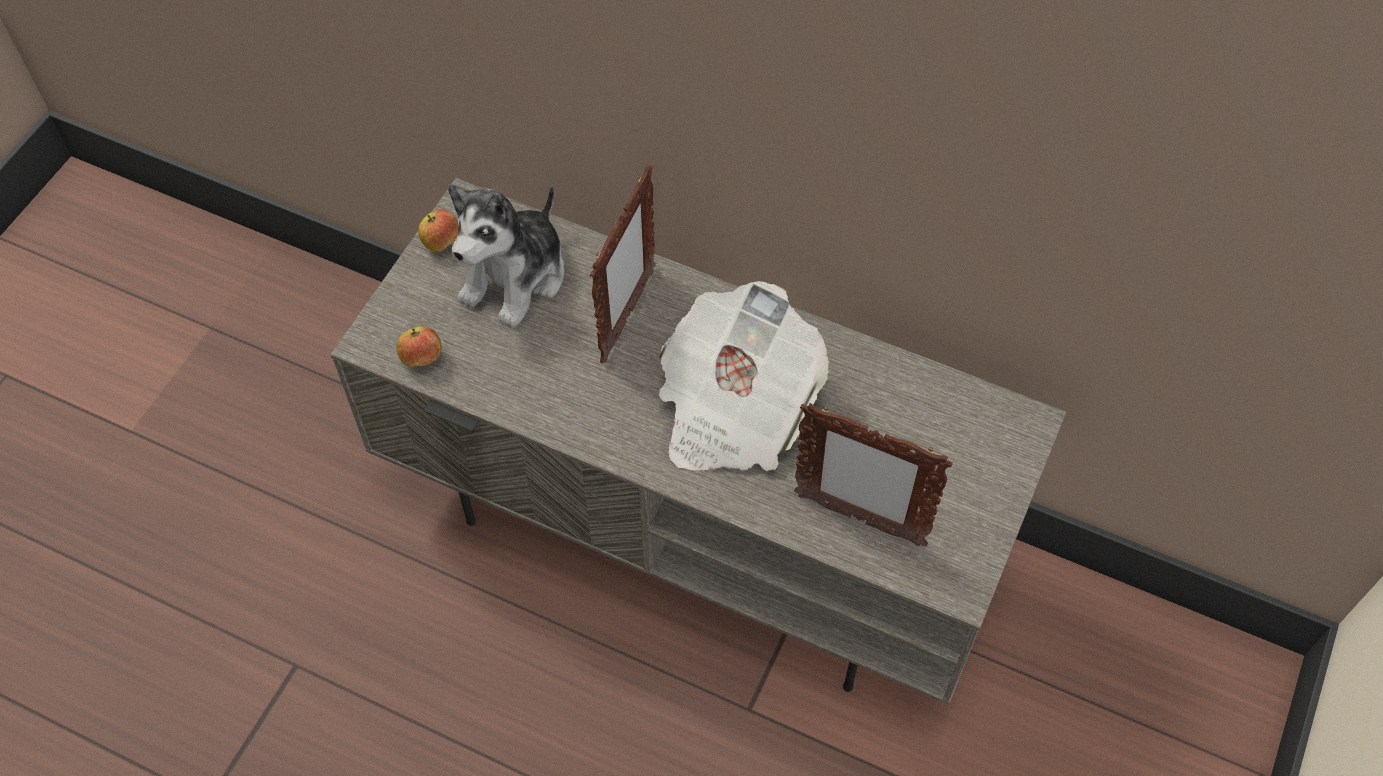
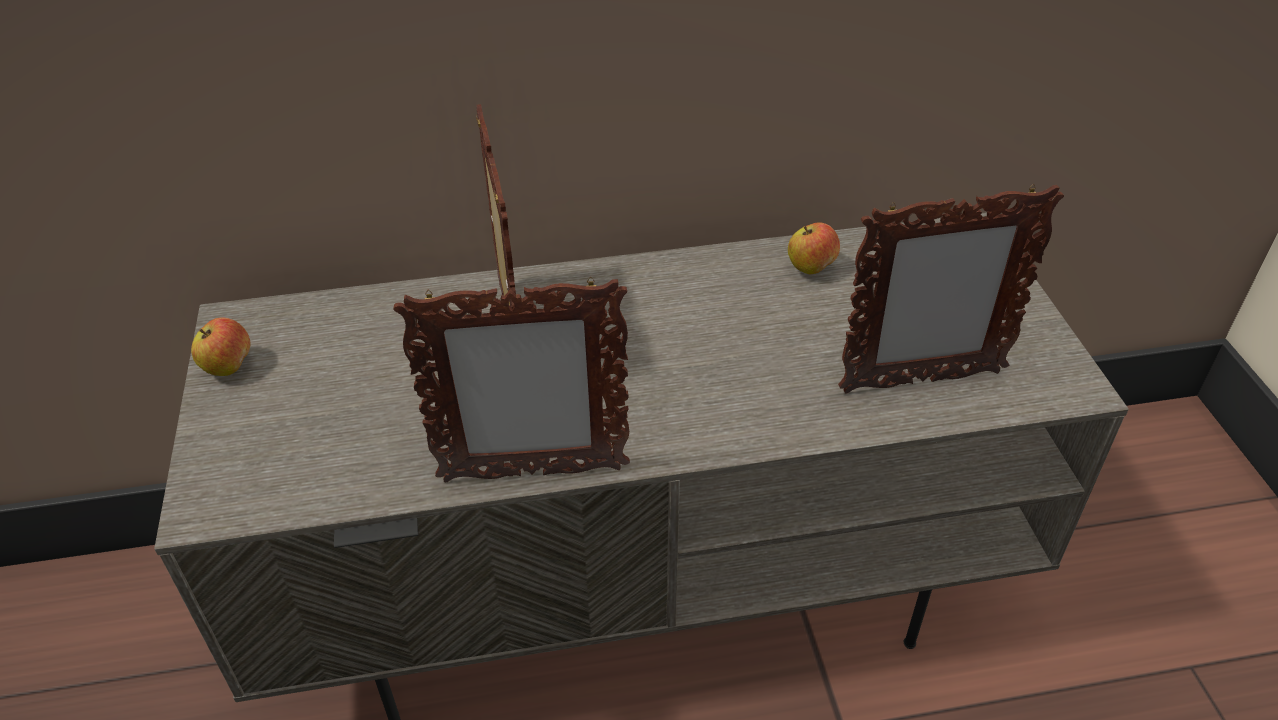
camera: 35 degrees left, 15 degrees down
apple [396,326,441,367] -> apple moved to [788,223,840,274]
plush toy [448,184,565,328] -> none
newspaper [659,281,829,471] -> none
none -> picture frame [393,277,630,482]

